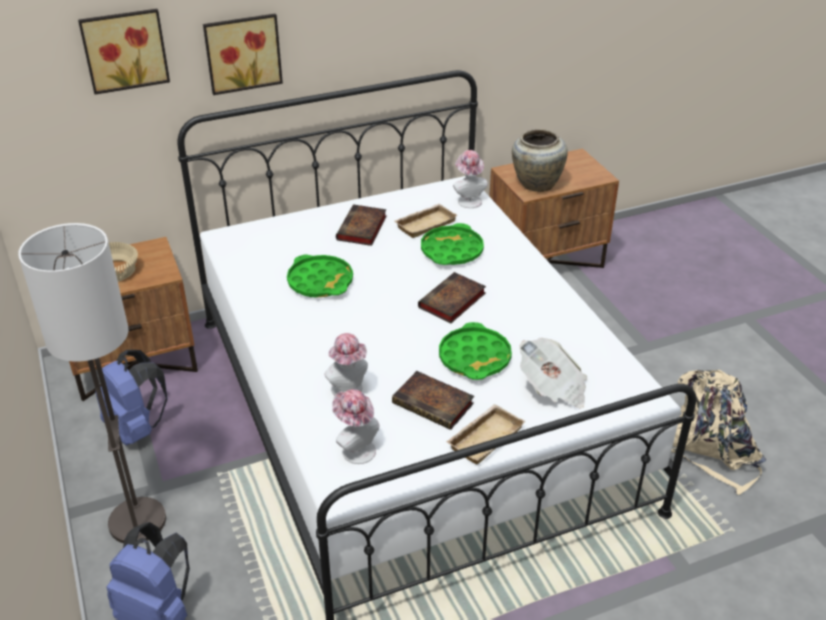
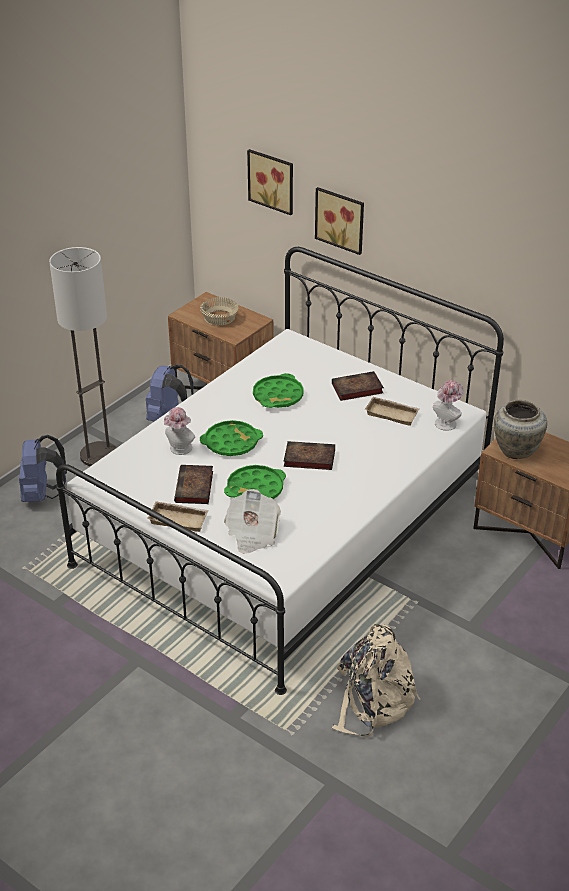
camera: 60 degrees right, 0 degrees up
hat [332,389,379,464] -> none
green tray [421,223,484,265] -> green tray moved to [200,420,263,456]

